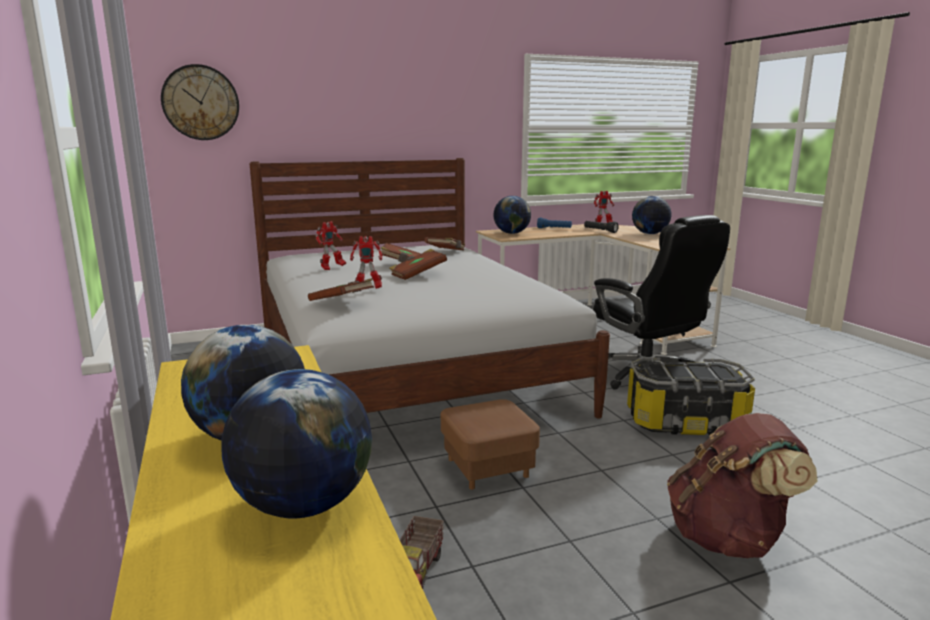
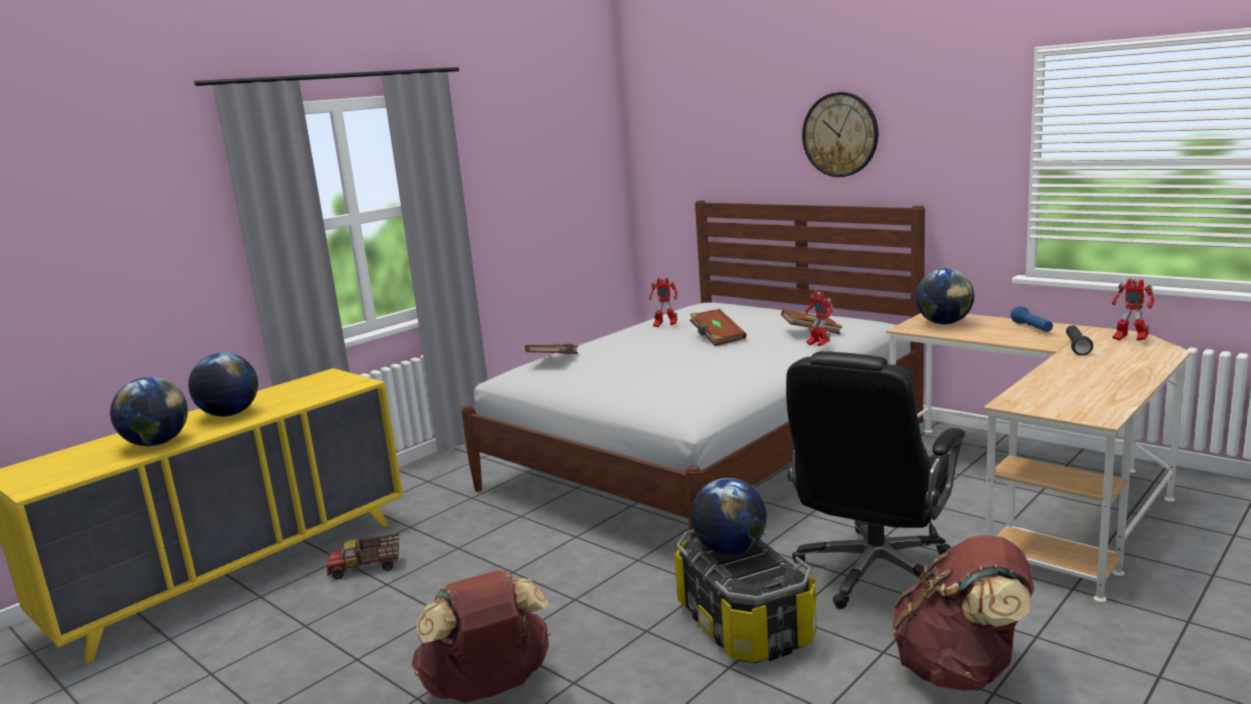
camera: 65 degrees right, 0 degrees up
wall clock [161,64,239,140] -> wall clock moved to [802,92,878,177]
toy robot [350,236,383,289] -> toy robot moved to [805,291,834,346]
brown book [389,249,447,280] -> none
brown ottoman [441,399,540,490] -> none
globe [632,196,671,234] -> globe moved to [691,478,767,555]
none -> brown backpack [892,535,1034,691]

